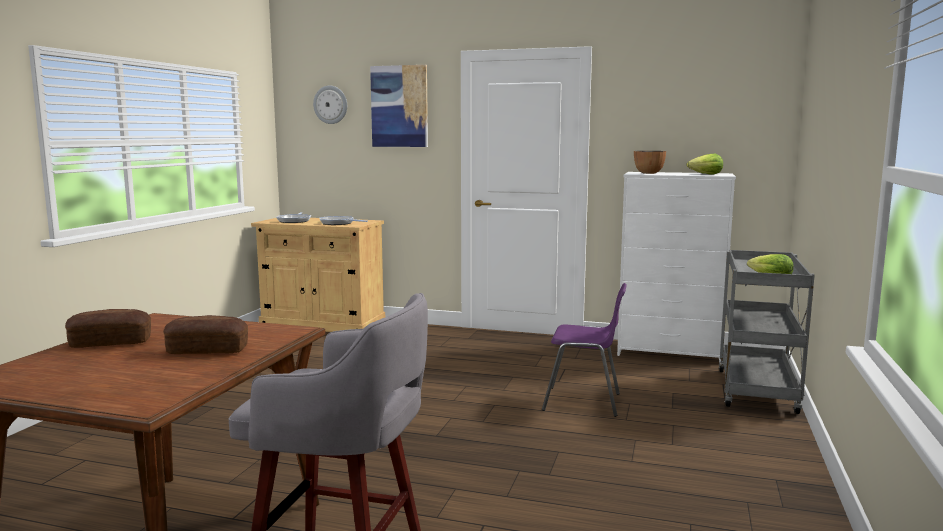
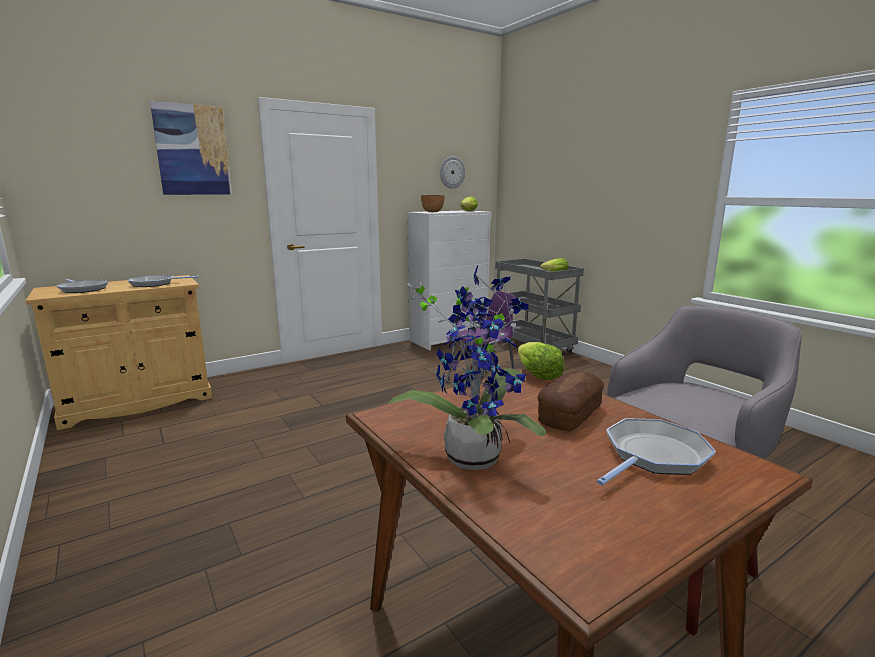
camera: 50 degrees left, 5 degrees up
bread [65,309,151,348] -> potted plant [388,265,546,470]
wall clock [313,86,347,124] -> wall clock moved to [440,156,465,189]
none -> lettuce [518,342,564,380]
none -> frying pan [597,419,716,485]

